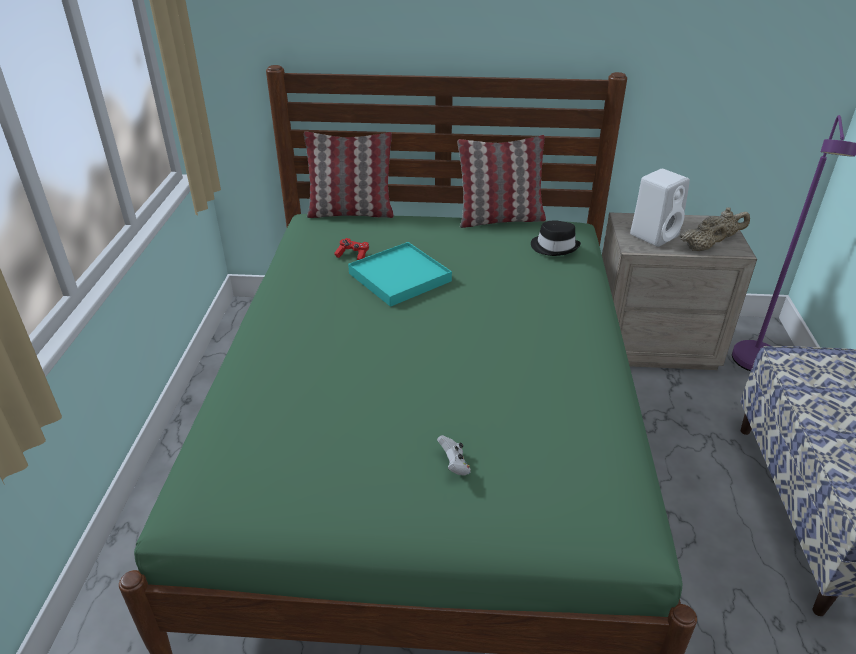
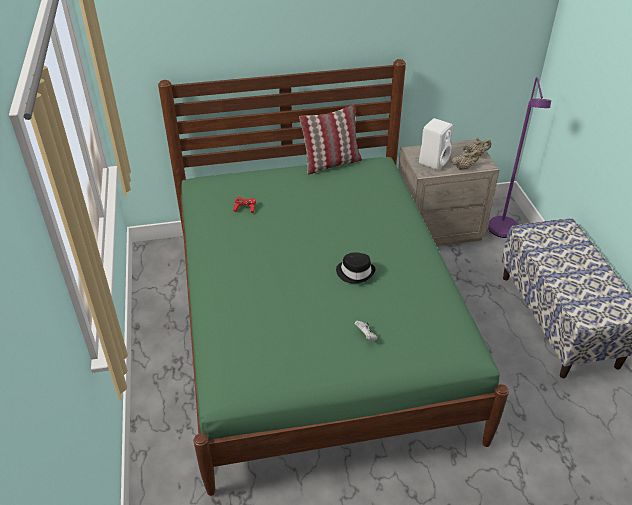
camera: 15 degrees left, 5 degrees up
pillow [304,132,394,218] -> none
turquoise tray [348,242,452,307] -> none
black hat [531,220,581,256] -> black hat moved to [336,253,375,284]

